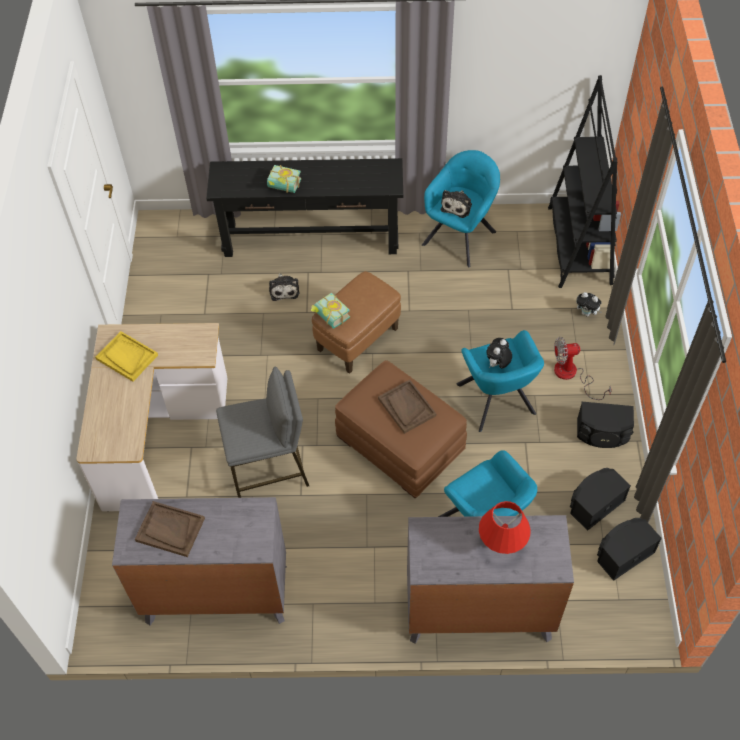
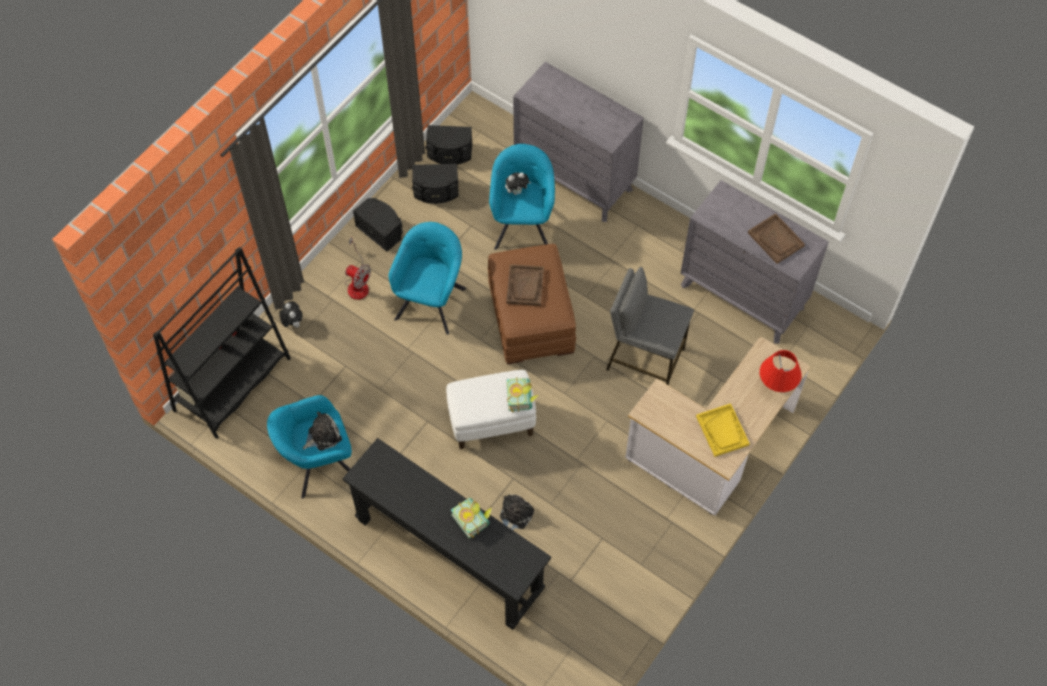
camera: 145 degrees left, 5 degrees up
brown ottoman [312,271,401,374] -> white ottoman [446,370,536,449]
red table lamp [479,501,531,554] -> red table lamp moved to [760,350,802,392]
plush toy [486,338,512,369] -> plush toy moved to [505,172,531,195]

